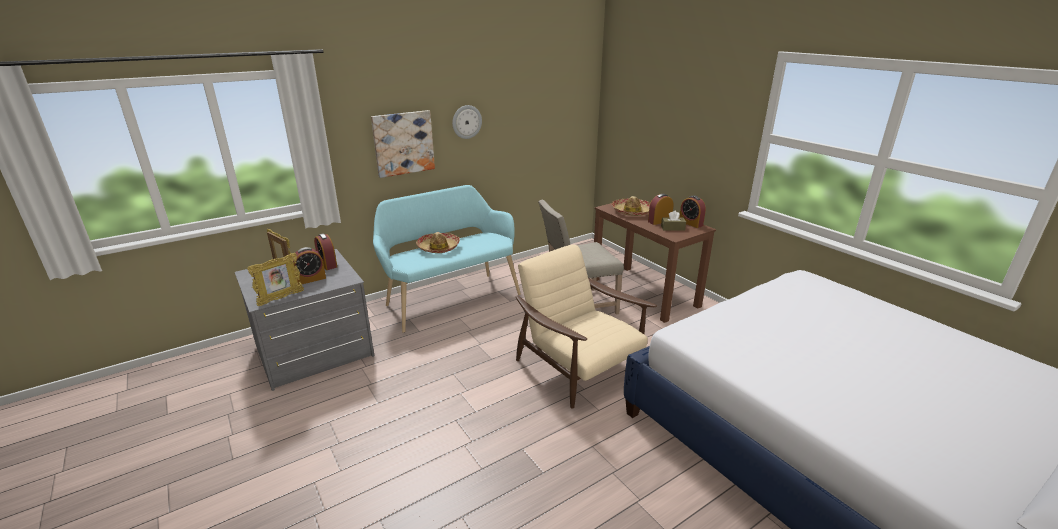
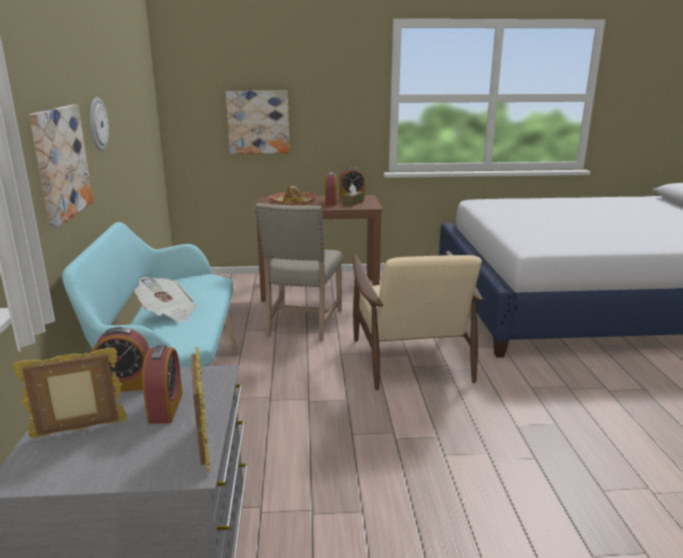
camera: 60 degrees left, 5 degrees down
hat [416,232,460,253] -> newspaper [134,277,197,322]
beige armchair [516,244,657,409] -> beige armchair turned 90 degrees counterclockwise [353,251,483,390]
none -> picture [226,91,290,154]

